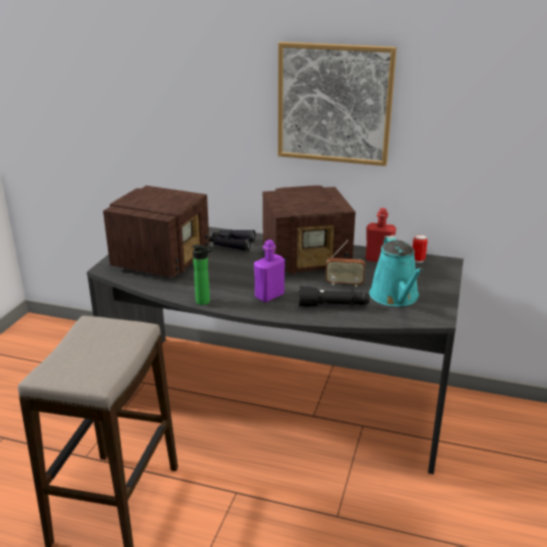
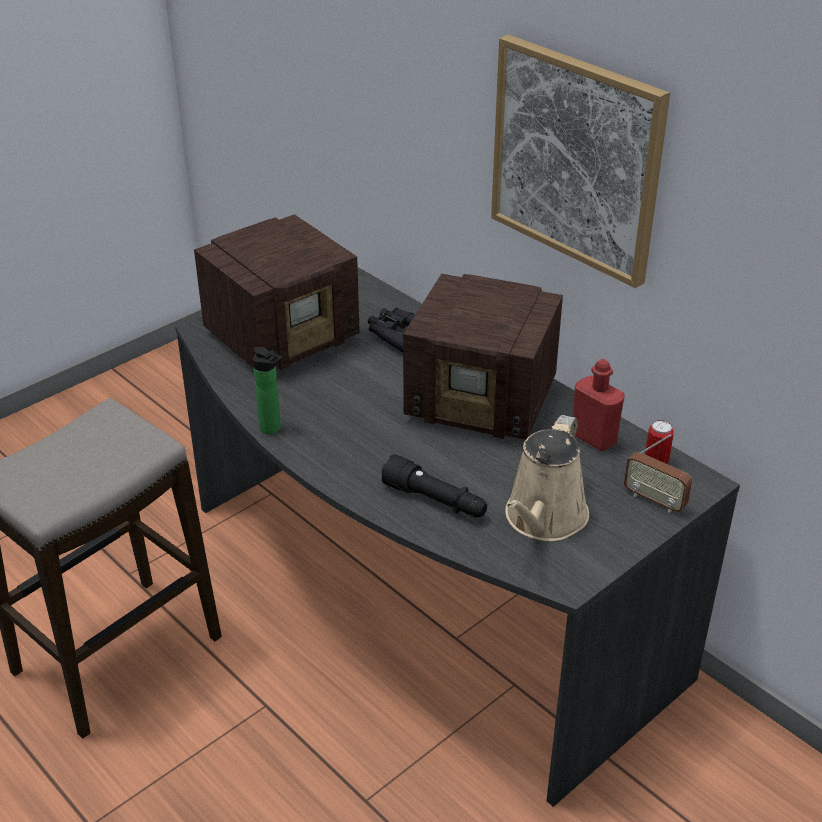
camera: 30 degrees right, 10 degrees up
purple bottle [254,240,285,302] -> none
radio [325,240,365,287] -> radio moved to [624,435,692,513]
turquoise watering can [369,235,423,307] -> beige watering can [505,415,589,541]

